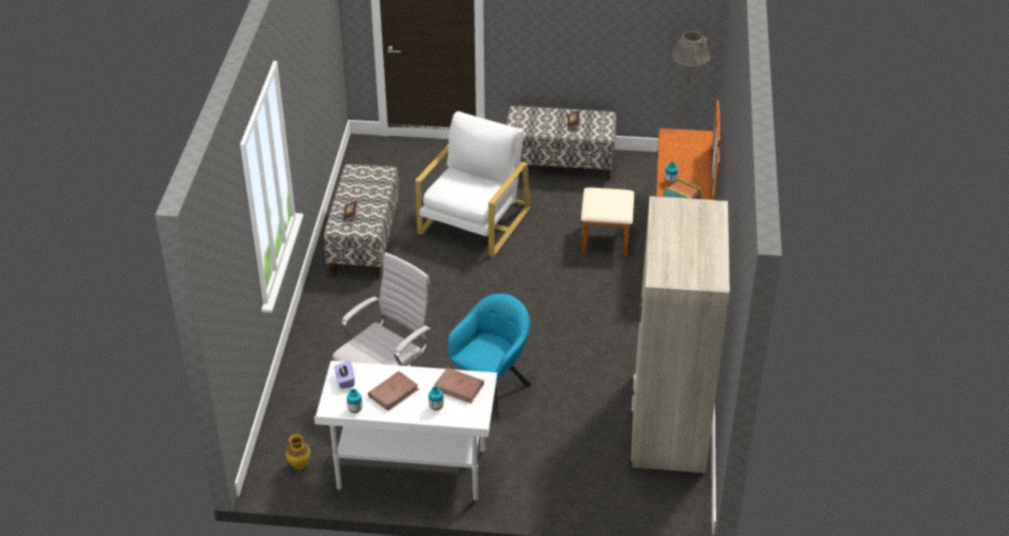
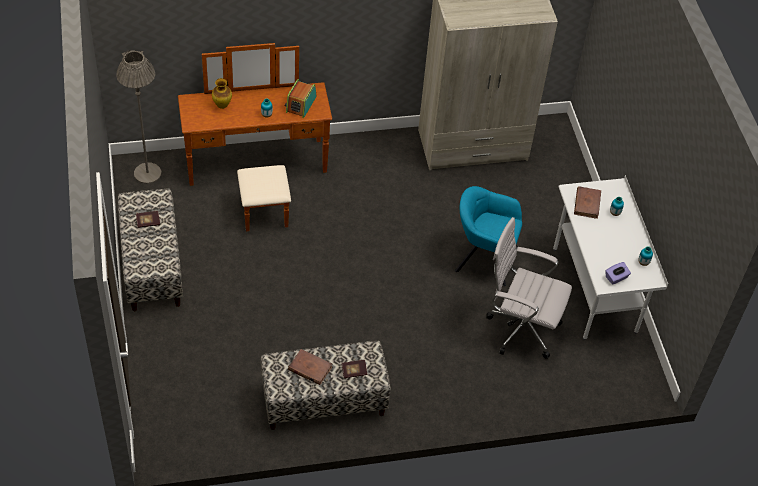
camera: 110 degrees left, 10 degrees up
vase [286,434,310,470] -> vase moved to [212,78,232,109]
brown book [368,371,419,411] -> brown book moved to [288,349,332,385]
white armchair [415,111,531,257] -> none

